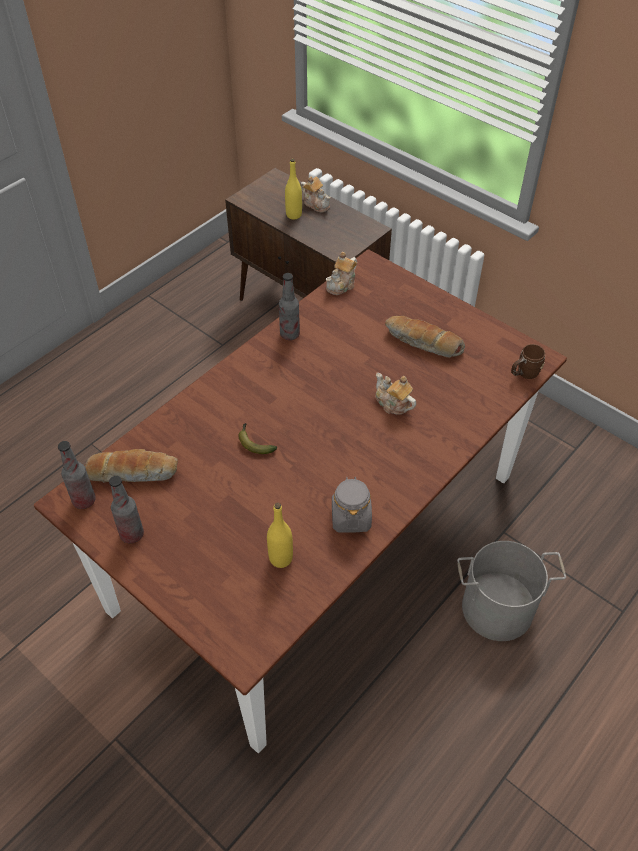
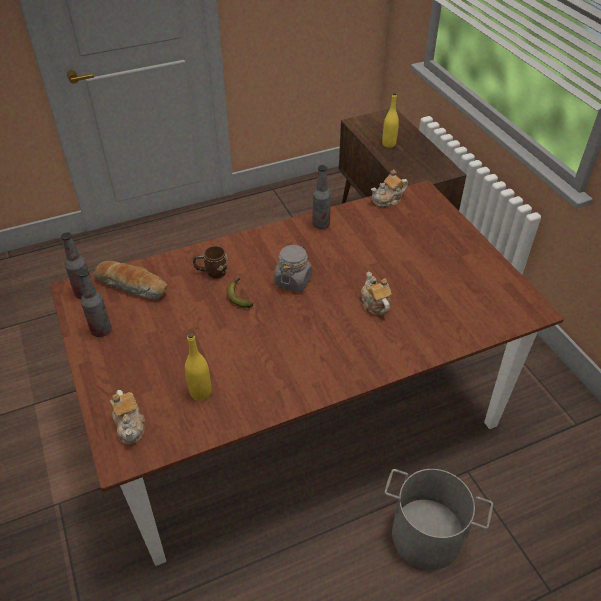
camera: 25 degrees right, 5 degrees down
teapot [300,176,331,213] -> teapot moved to [110,390,145,445]
grey jar [332,477,372,533] -> grey jar moved to [274,244,312,292]
bread [385,316,465,357] -> none
brown mug [511,344,545,379] -> brown mug moved to [193,246,228,279]

